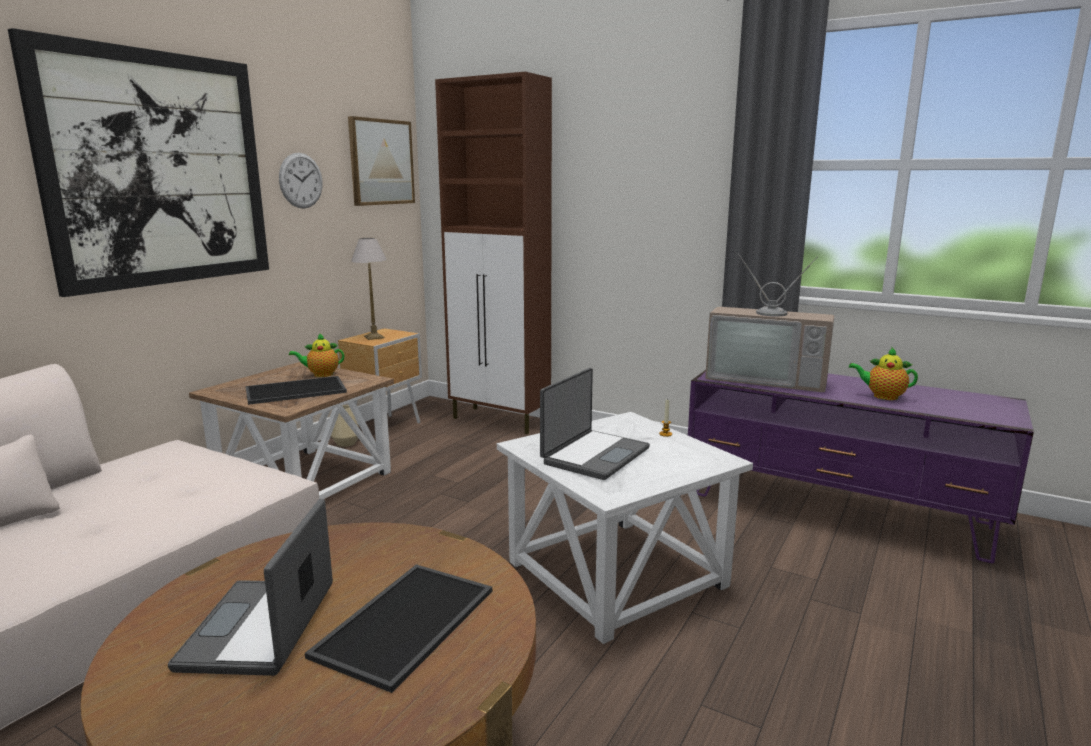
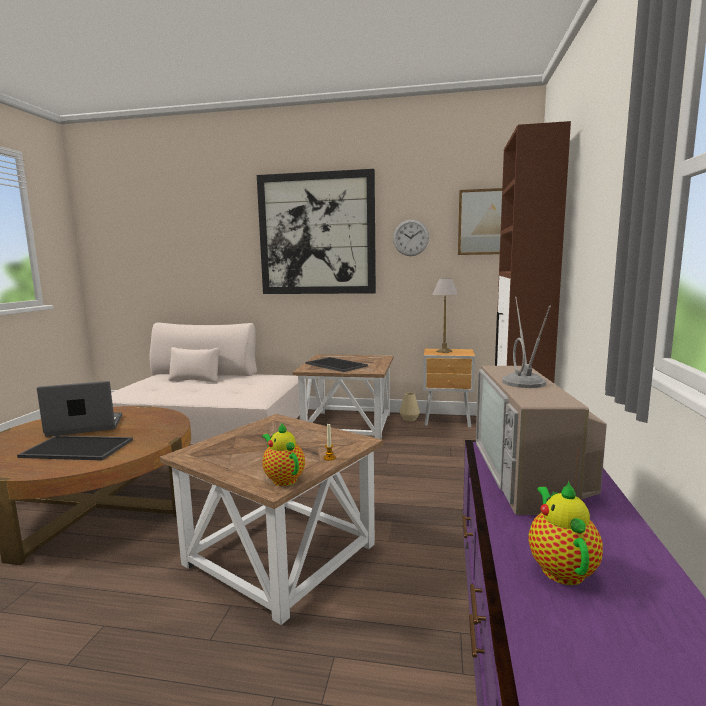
camera: 70 degrees right, 5 degrees down
teapot [289,333,344,377] -> teapot moved to [262,422,305,486]
white side table [497,412,753,644] -> brown side table [160,414,383,625]
laptop [540,368,650,480] -> none

